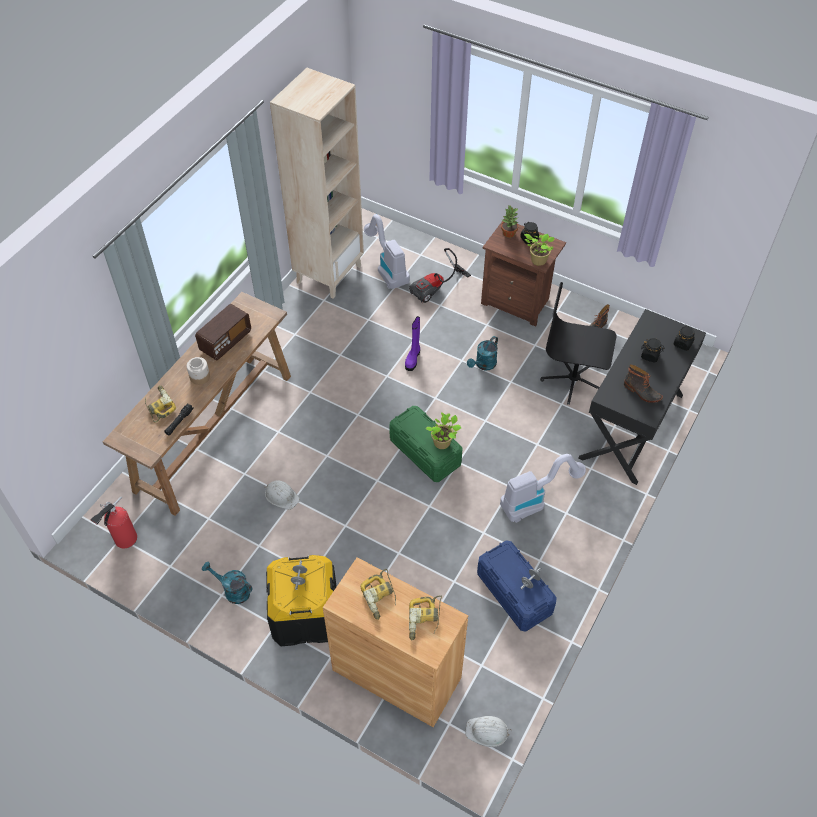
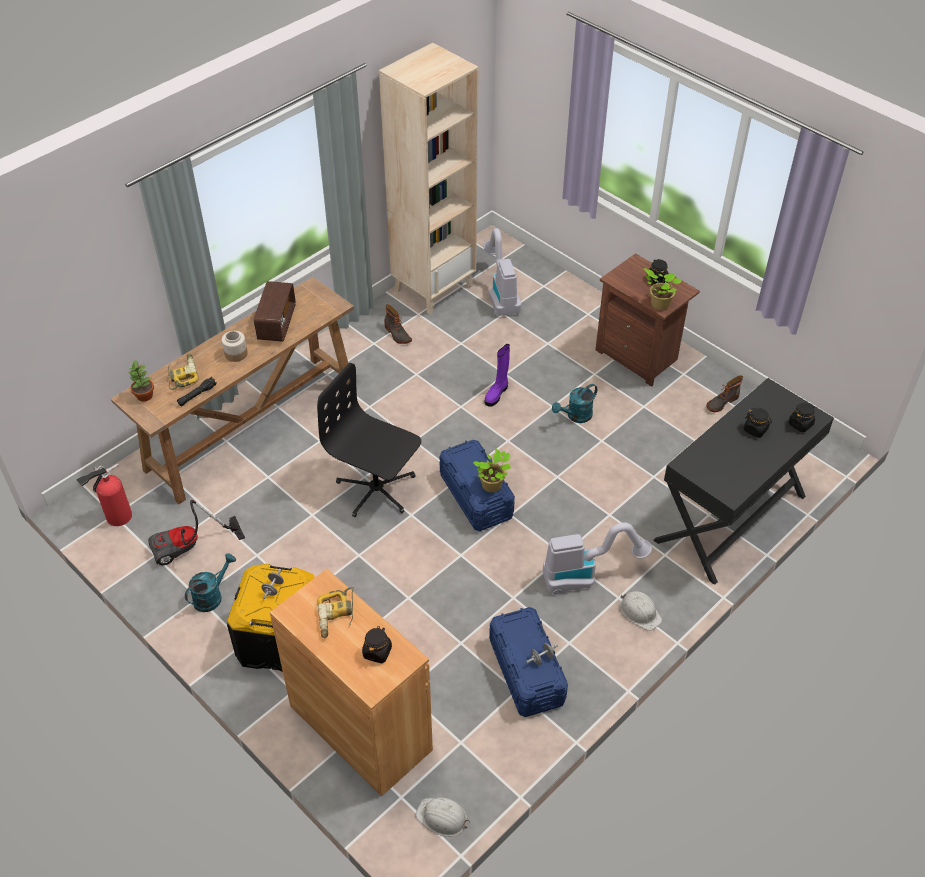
camera: 15 degrees right, 5 degrees down
radio [195,304,251,360] -> radio turned 45 degrees counterclockwise [254,281,296,342]
turquoise watering can [202,561,252,604] -> turquoise watering can turned 90 degrees clockwise [185,553,236,612]
white hard hat [264,480,300,510] -> white hard hat moved to [620,591,662,631]
green storage box [389,406,462,482] -> blue storage box [439,440,515,531]
vacuum cleaner [409,248,471,303] -> vacuum cleaner moved to [148,500,245,565]
power drill [409,595,442,640] -> black jar [362,626,392,663]
potted plant [501,205,518,238] -> potted plant moved to [128,359,154,402]
black office chair [540,282,616,405] -> black office chair moved to [317,363,421,517]
boot [624,364,663,403] -> boot moved to [384,304,412,344]

